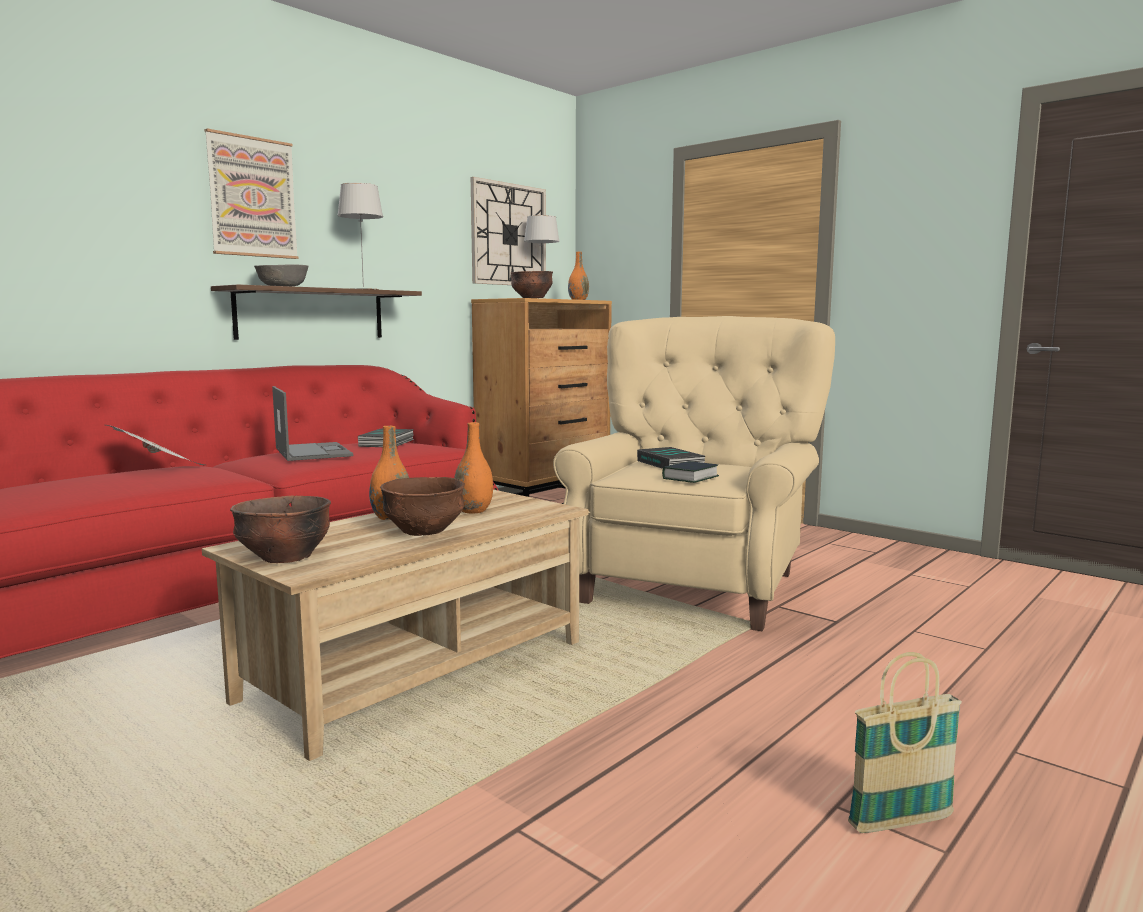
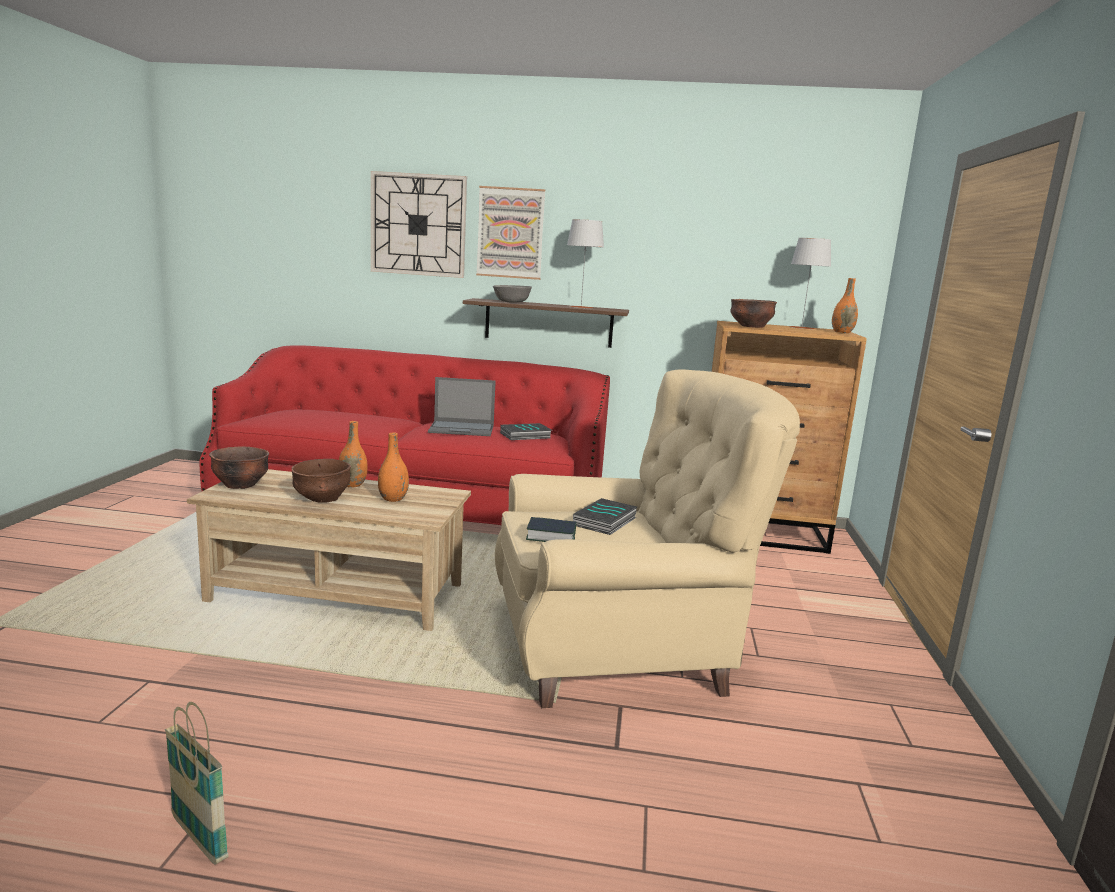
camera: 55 degrees right, 5 degrees up
newspaper [106,425,205,465] -> none
laptop [272,386,353,461] -> laptop turned 60 degrees clockwise [428,377,496,436]
wall clock [471,177,546,285] -> wall clock moved to [371,171,467,278]

